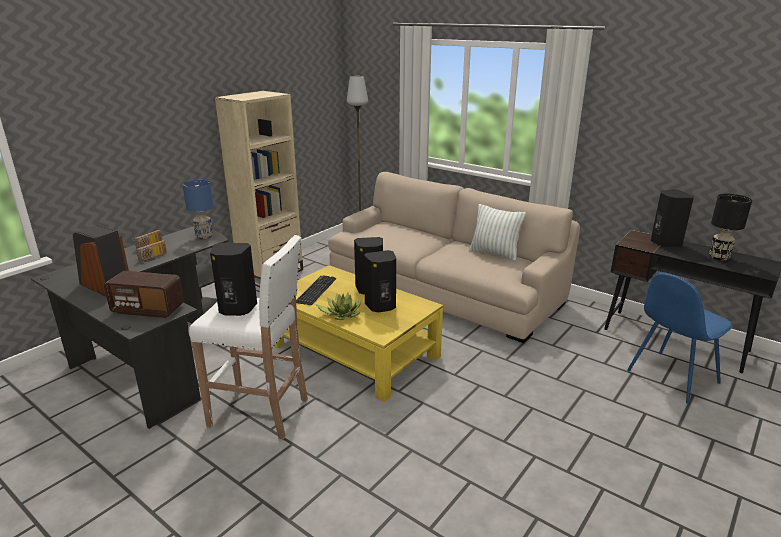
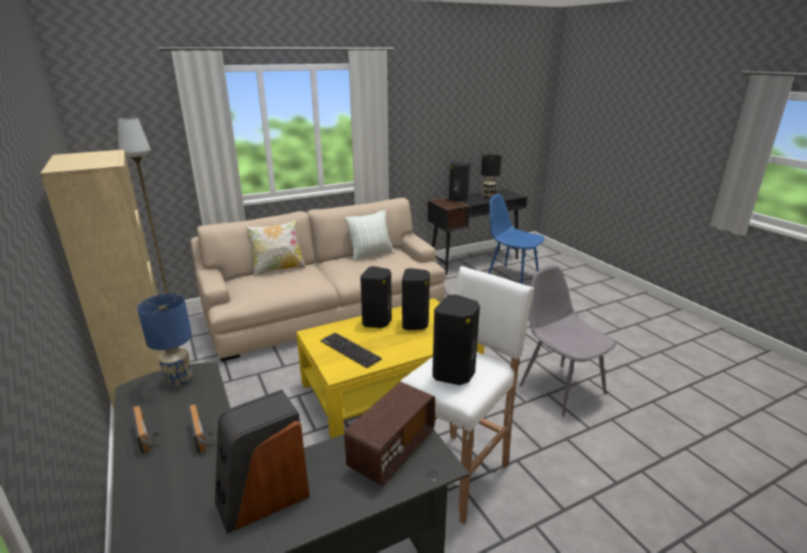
camera: 65 degrees left, 0 degrees up
potted plant [316,293,361,320] -> none
blue chair [627,272,732,404] -> blue chair turned 135 degrees clockwise [488,194,545,284]
none -> pillow [245,219,306,277]
none -> grey chair [519,265,616,417]

